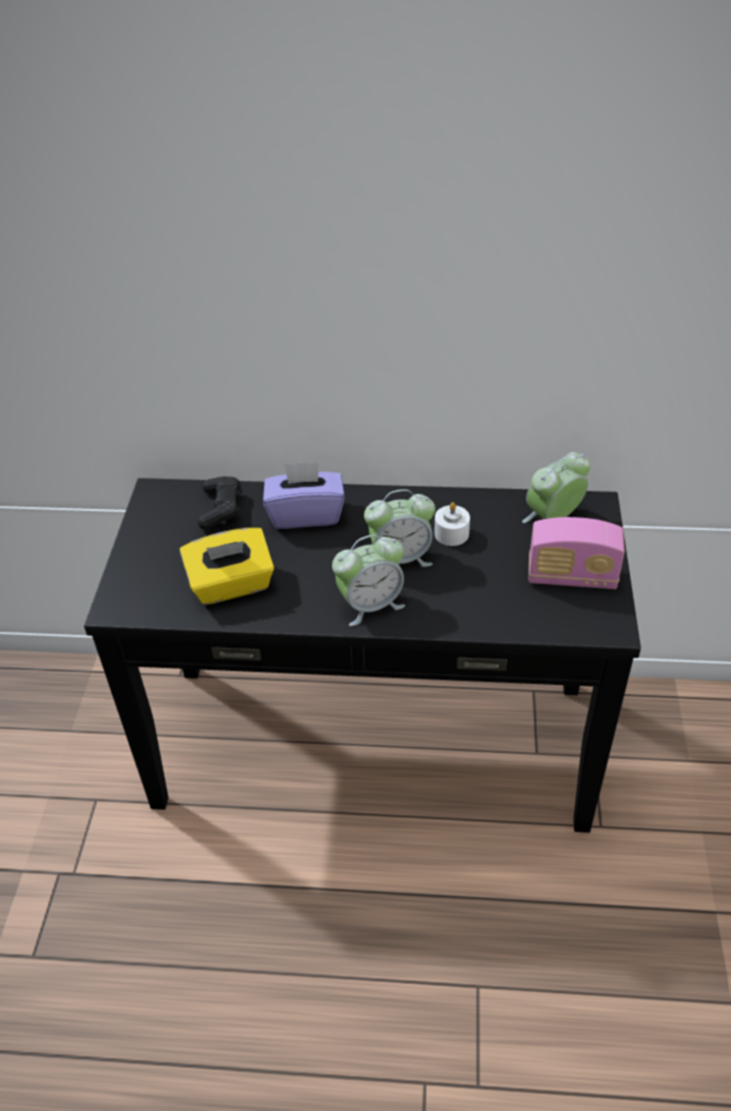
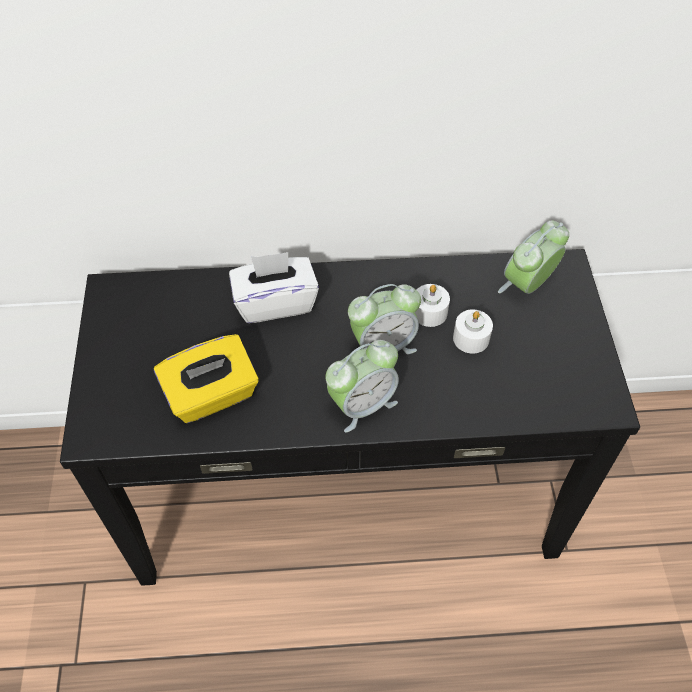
camera: 10 degrees left, 10 degrees up
black game controller [198,477,242,530] -> none
purple tissue box [263,462,345,529] -> white tissue box [229,252,319,323]
radio [529,517,625,589] -> none
none -> white candle [453,309,493,354]

